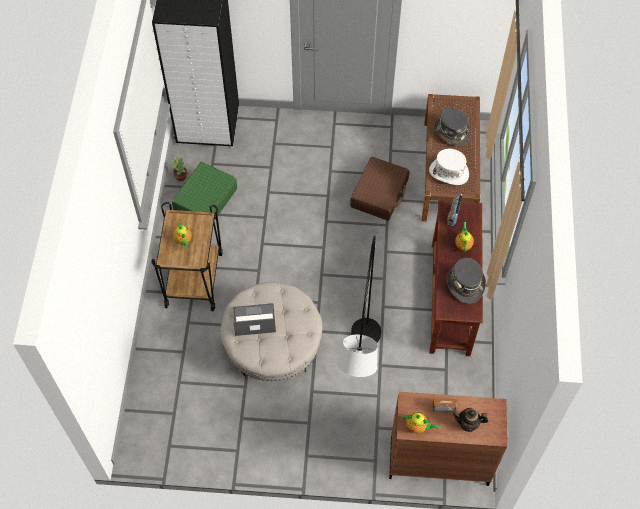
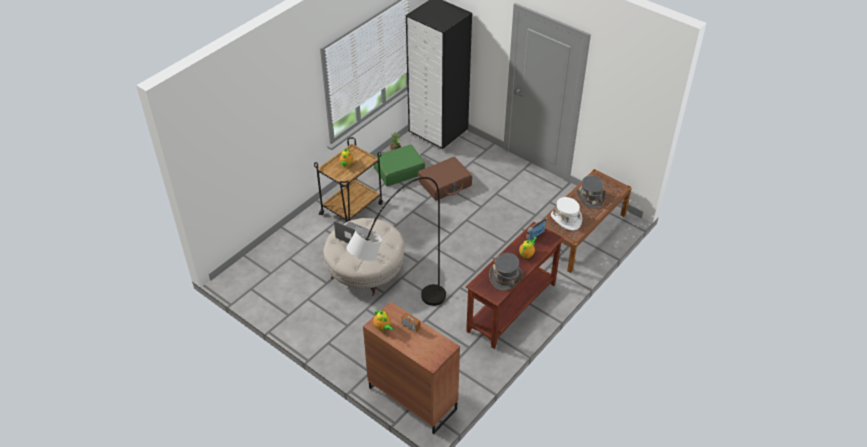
camera: 35 degrees right, 15 degrees down
brown suitcase [350,157,409,221] -> brown suitcase moved to [418,157,472,201]
teapot [453,408,488,432] -> none

